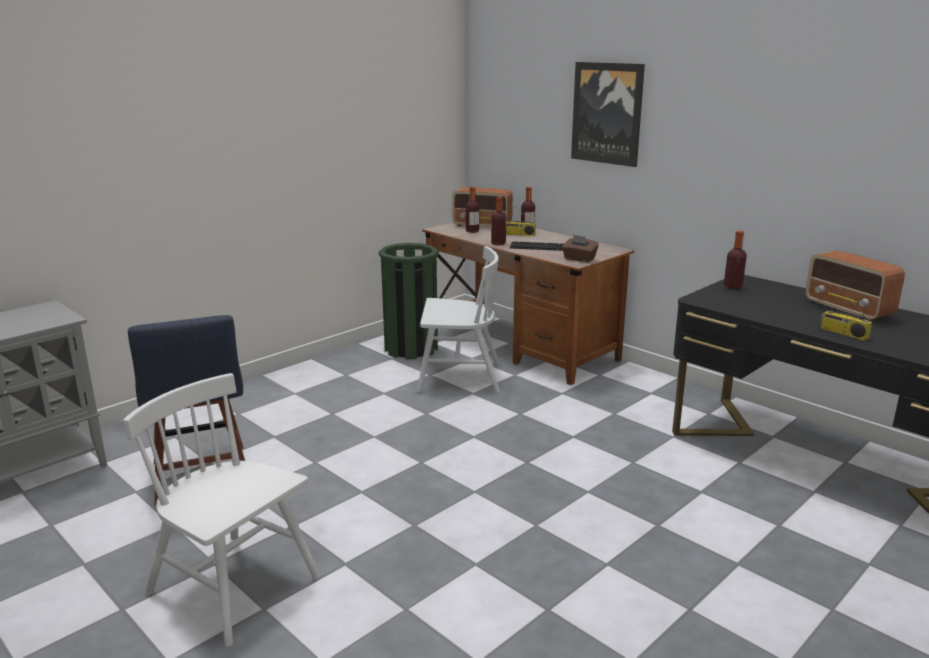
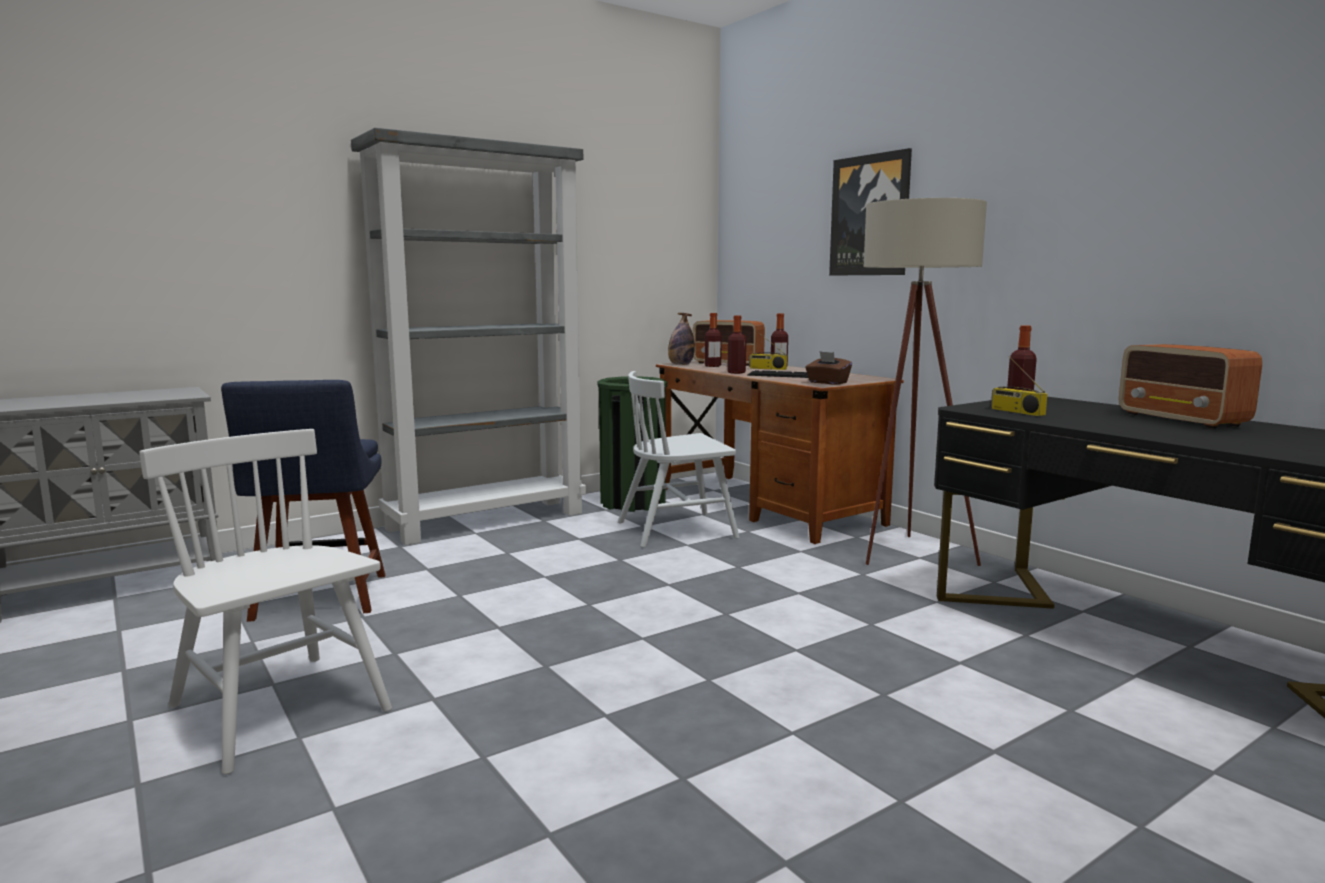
camera: 10 degrees right, 10 degrees down
white chair [417,246,500,393] -> white chair turned 150 degrees clockwise [618,371,739,548]
radio [820,287,872,341] -> radio moved to [991,356,1047,416]
none -> grey bookcase [351,128,586,545]
none -> bottle [668,313,695,365]
none -> beige floor lamp [863,198,987,566]

